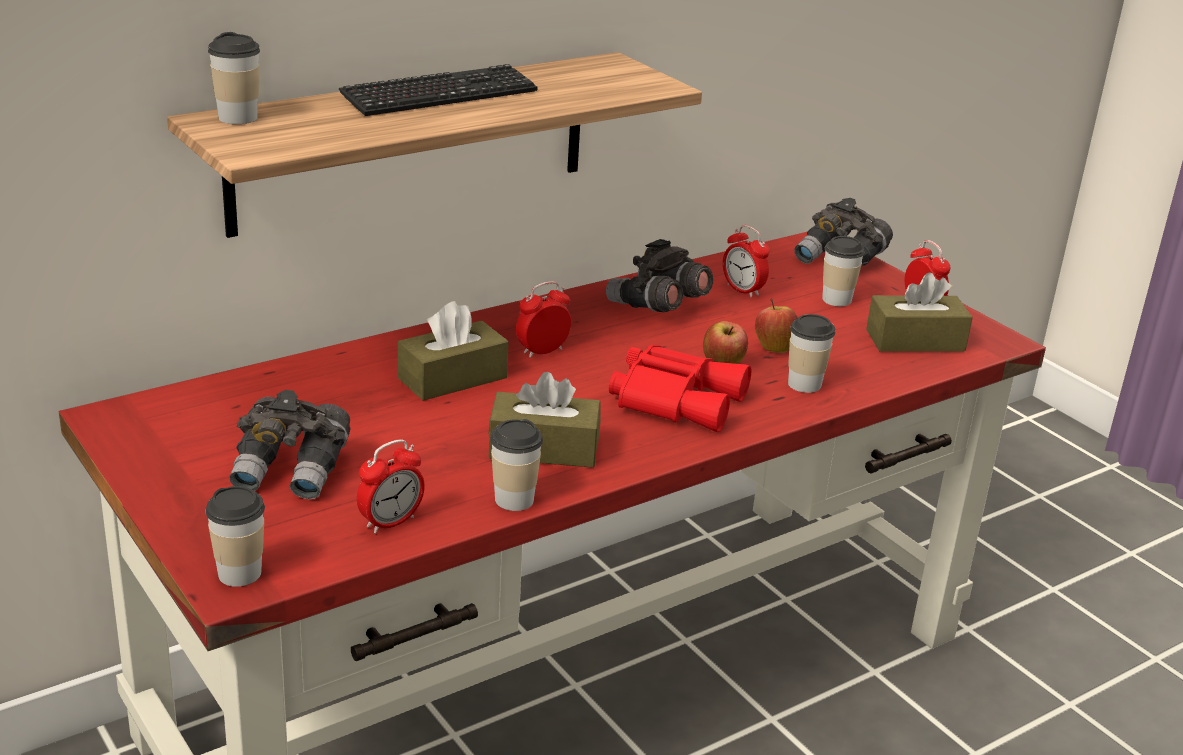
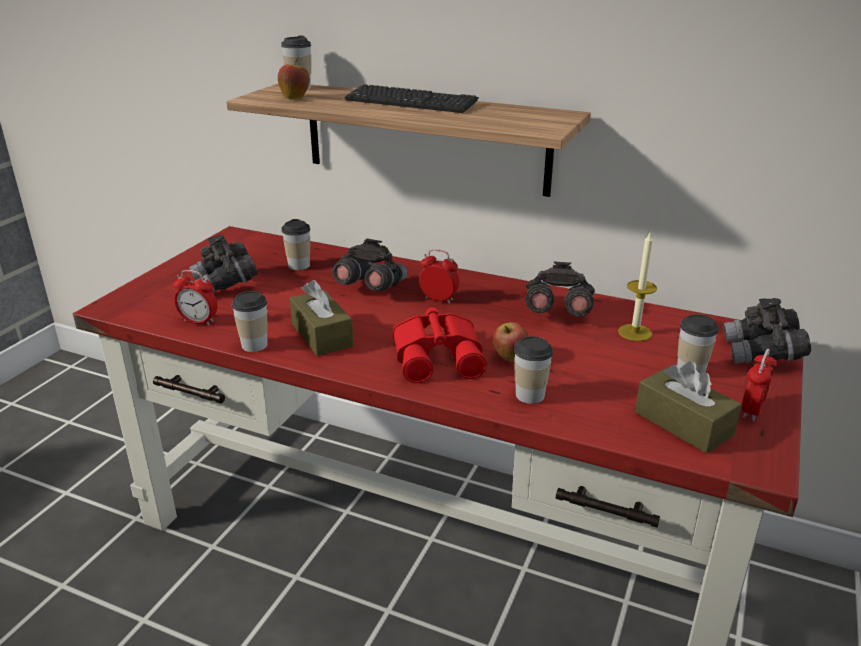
camera: 60 degrees right, 0 degrees up
cup [206,486,265,587] -> cup moved to [282,219,310,270]
brown tissue box [398,301,509,401] -> grey binoculars [332,239,407,291]
alarm clock [723,225,769,298] -> candle [618,233,657,341]
apple [755,298,798,353] -> apple moved to [278,59,310,99]

